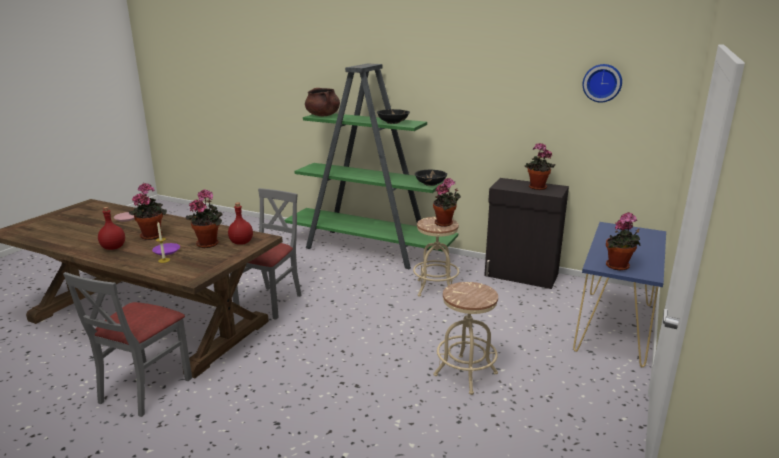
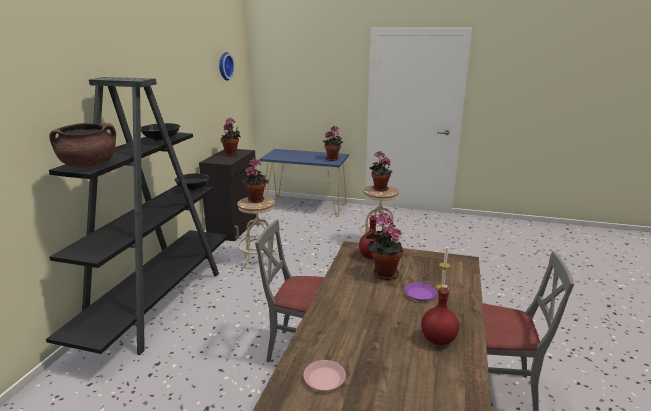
camera: 100 degrees left, 0 degrees up
potted plant [128,183,167,240] -> potted plant moved to [369,151,392,192]
green bookcase [285,63,458,269] -> black bookcase [46,77,228,355]

